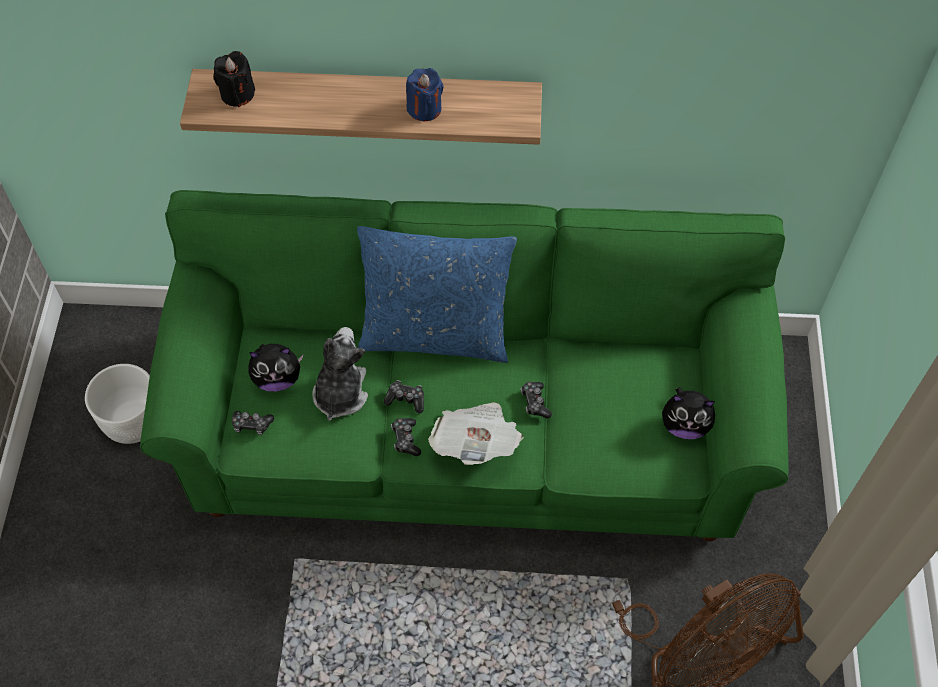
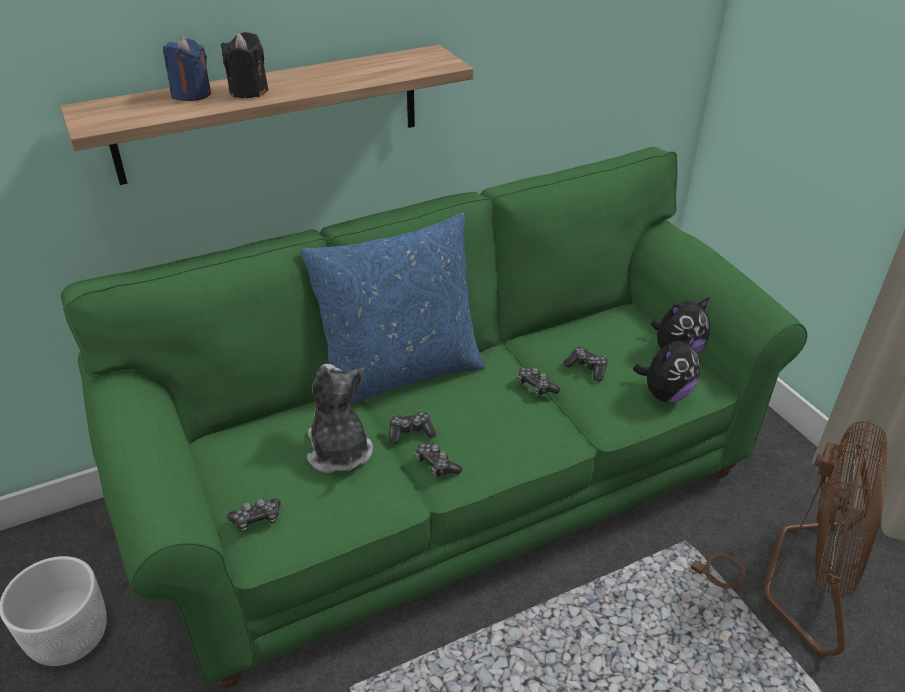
camera: 30 degrees left, 20 degrees down
black candle [213,51,255,107] -> black candle moved to [221,32,268,98]
plush toy [248,344,304,391] -> plush toy moved to [633,334,700,402]
blue candle [406,68,444,121] -> blue candle moved to [163,36,211,101]
newspaper [428,402,523,465] -> none
none -> game controller [563,347,608,382]

